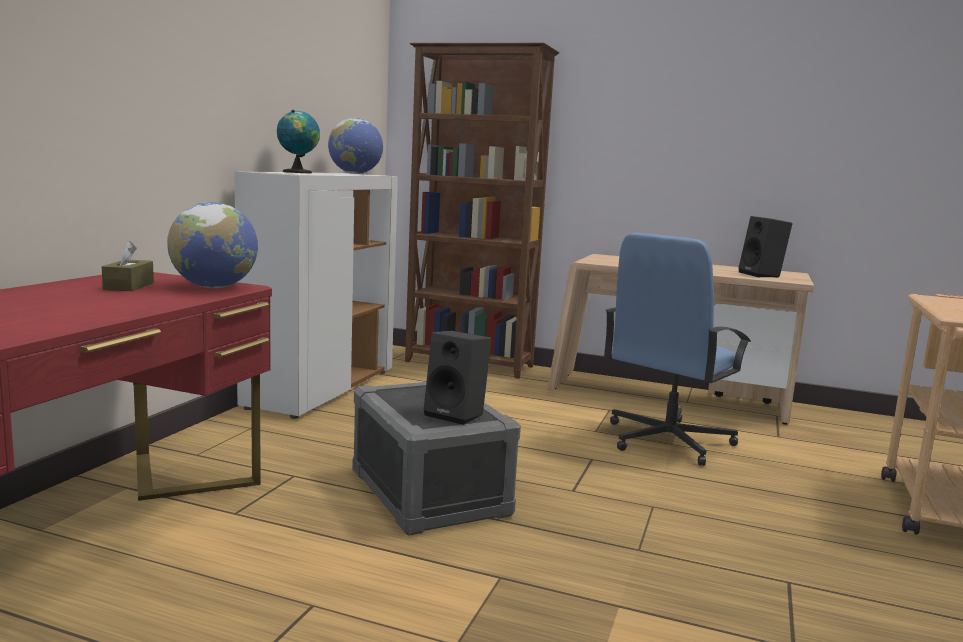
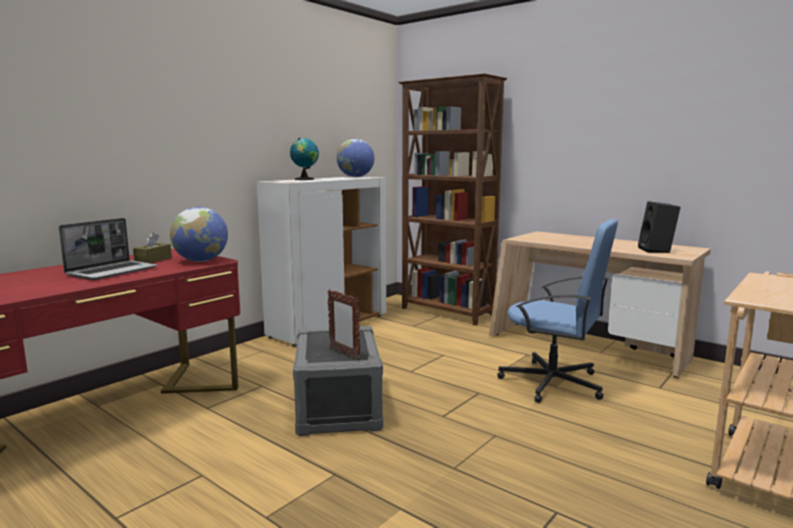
camera: 20 degrees right, 0 degrees up
black speaker [424,331,491,425] -> picture frame [327,289,360,360]
blue office chair [604,233,751,466] -> blue office chair turned 120 degrees counterclockwise [497,219,618,403]
none -> laptop [59,218,157,280]

